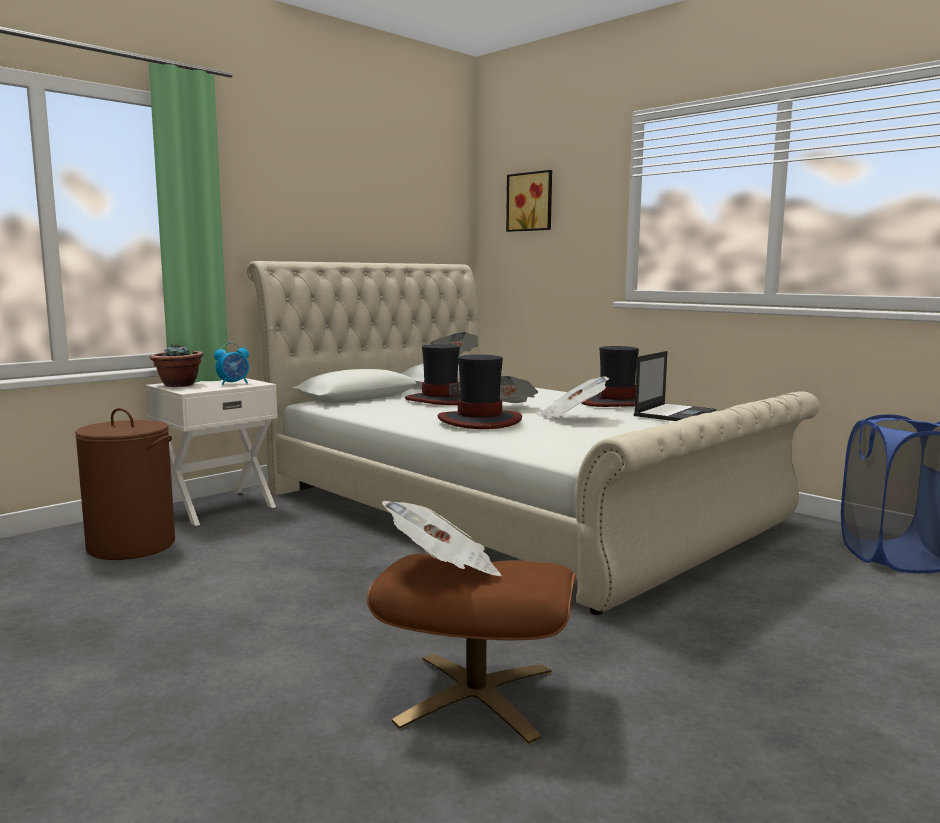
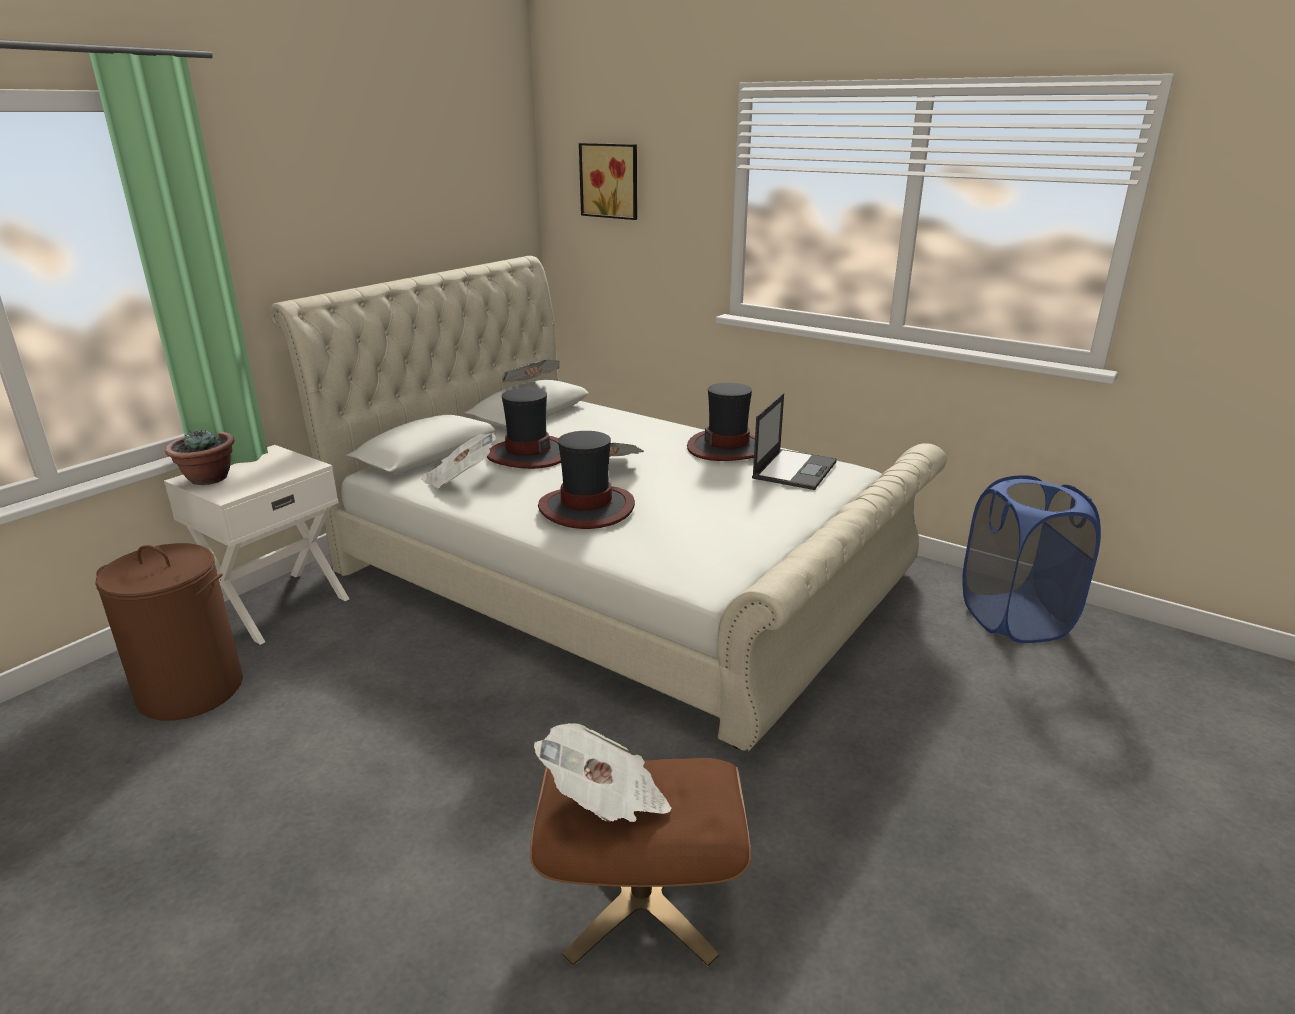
camera: 10 degrees left, 15 degrees up
alarm clock [214,343,249,385] -> none
newspaper [536,377,609,417] -> newspaper moved to [421,433,496,489]

